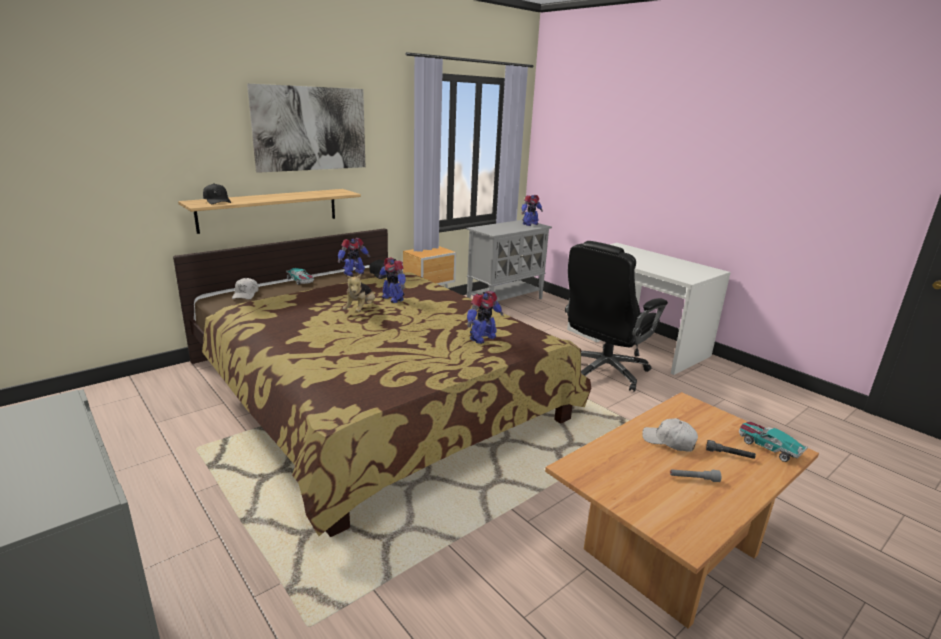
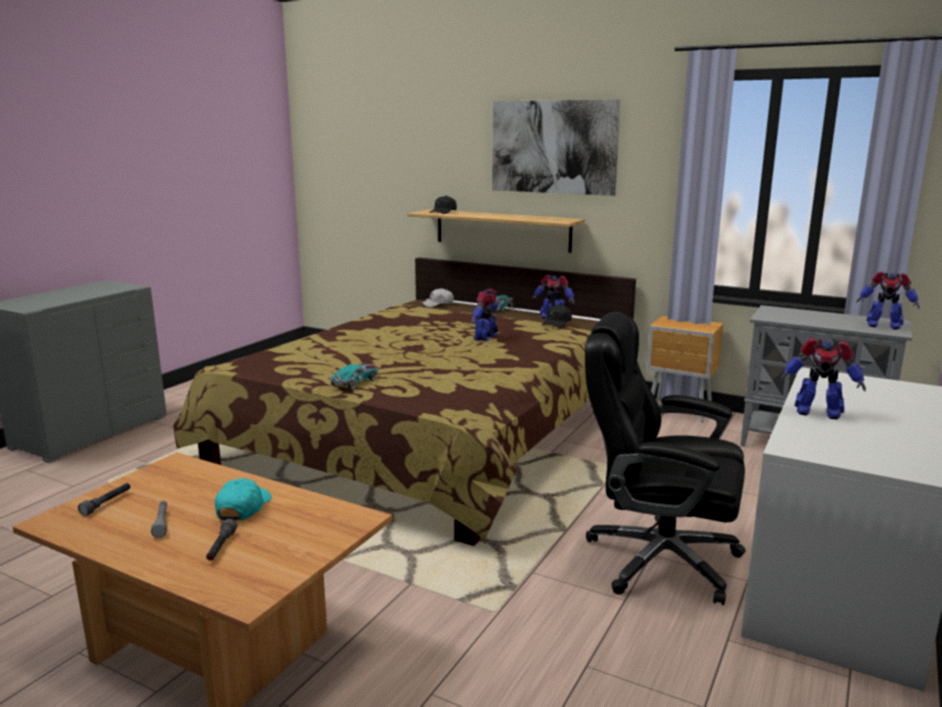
camera: 70 degrees right, 5 degrees down
plush toy [343,274,375,313] -> none
toy robot [467,291,504,344] -> toy robot moved to [781,338,866,420]
white cap [642,418,698,452] -> turquoise cap [215,478,272,521]
toy car [739,421,808,462] -> toy car moved to [328,363,378,390]
none -> grey flashlight [78,483,130,516]

